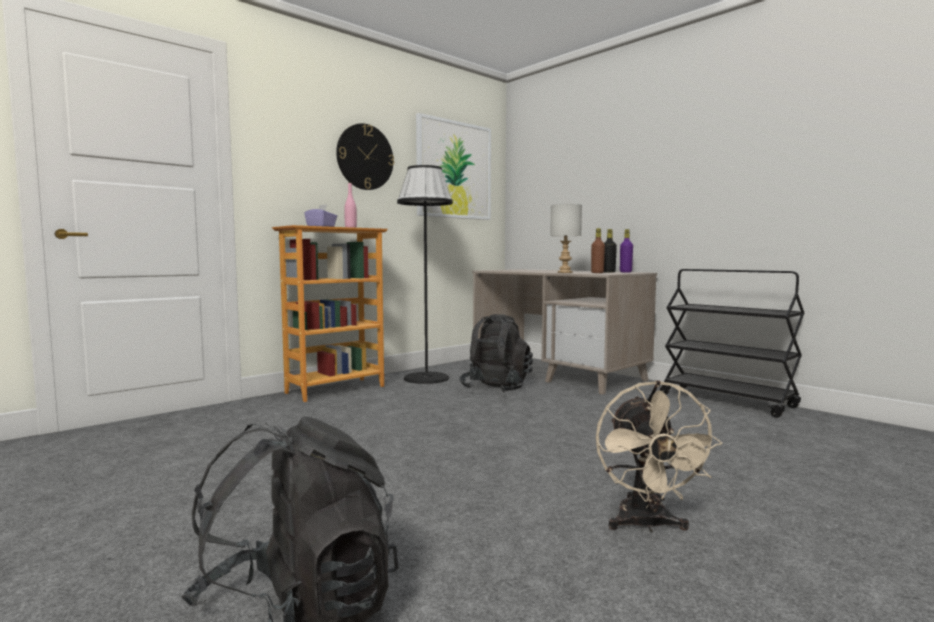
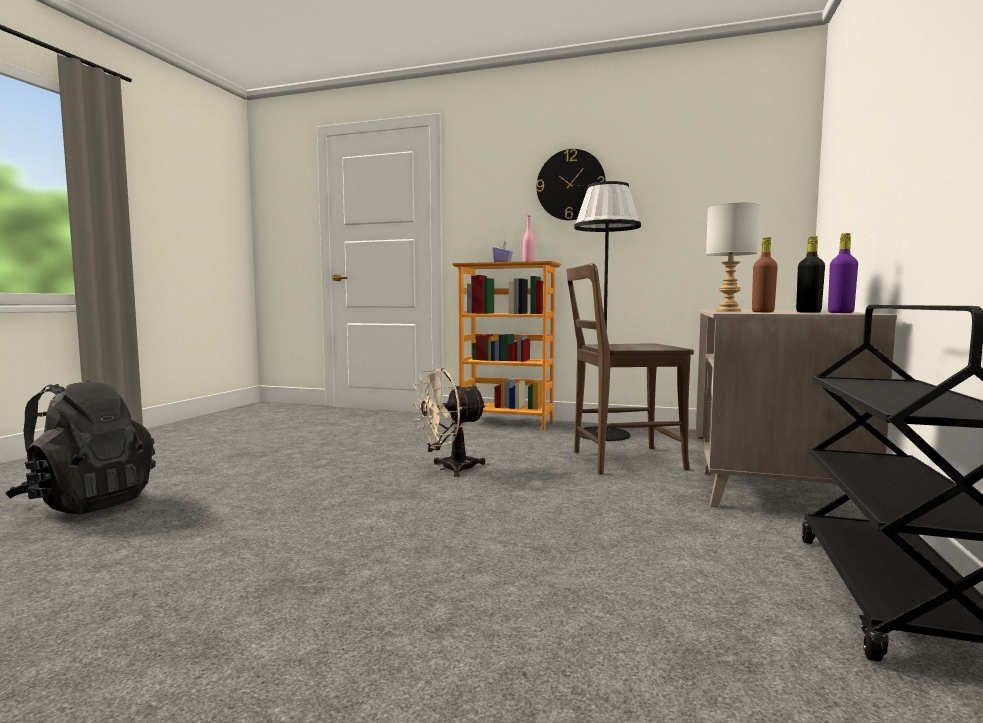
camera: 60 degrees right, 0 degrees up
picture [416,113,491,220] -> none
black backpack [460,314,533,392] -> brown chair [566,263,694,474]
beige fan [596,380,723,533] -> beige fan moved to [412,368,487,477]

